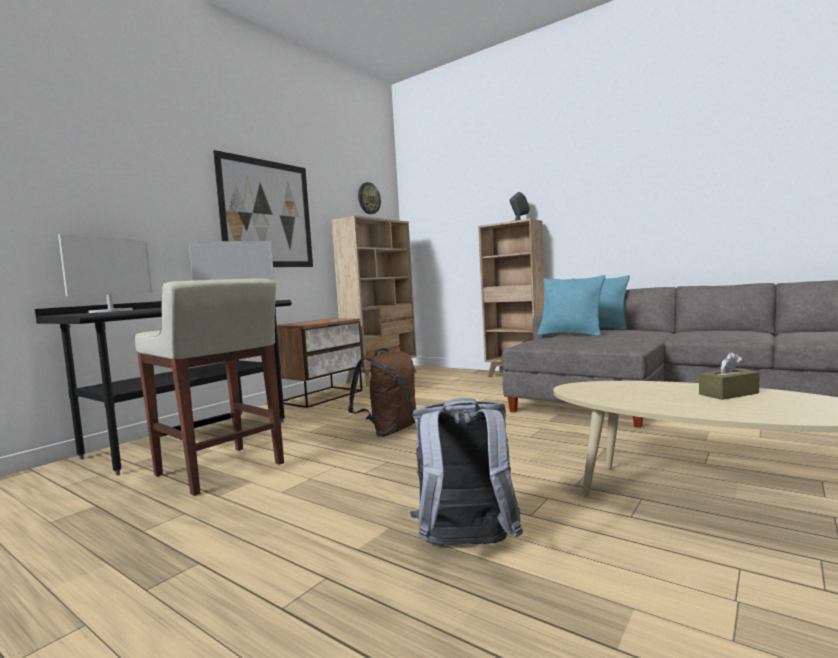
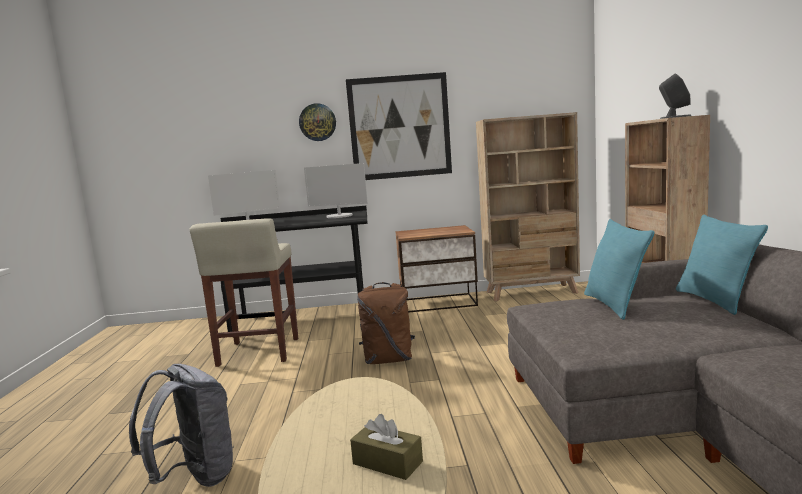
camera: 50 degrees right, 5 degrees up
wall clock [358,182,381,214] -> wall clock moved to [299,103,336,141]

